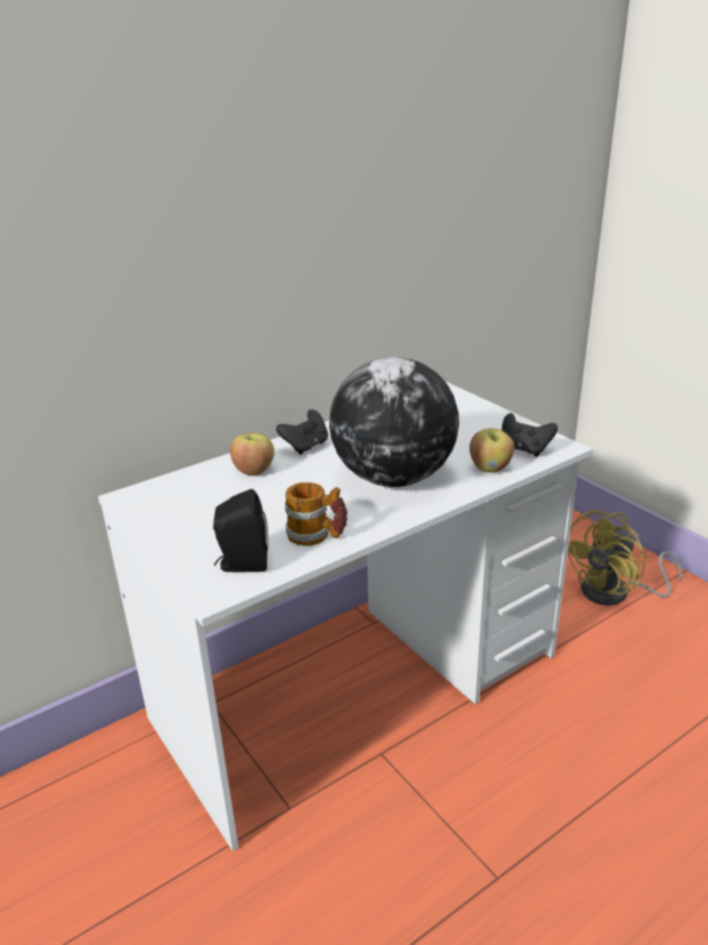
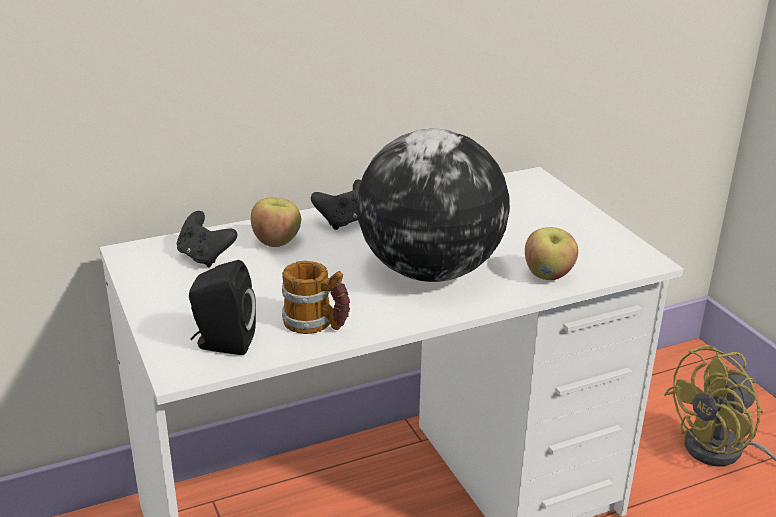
camera: 10 degrees right, 0 degrees up
black game controller [502,413,558,457] -> black game controller moved to [177,211,237,267]

